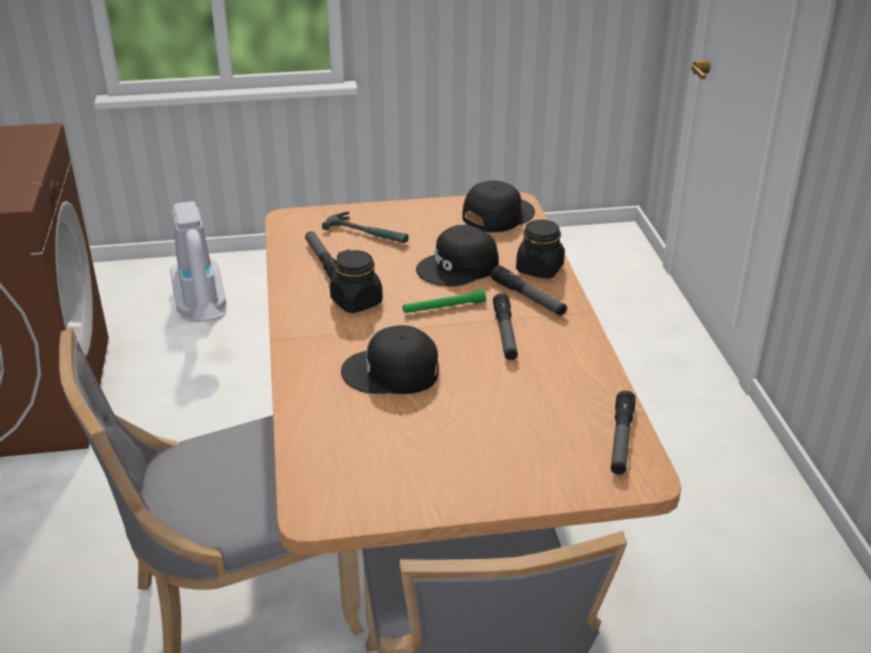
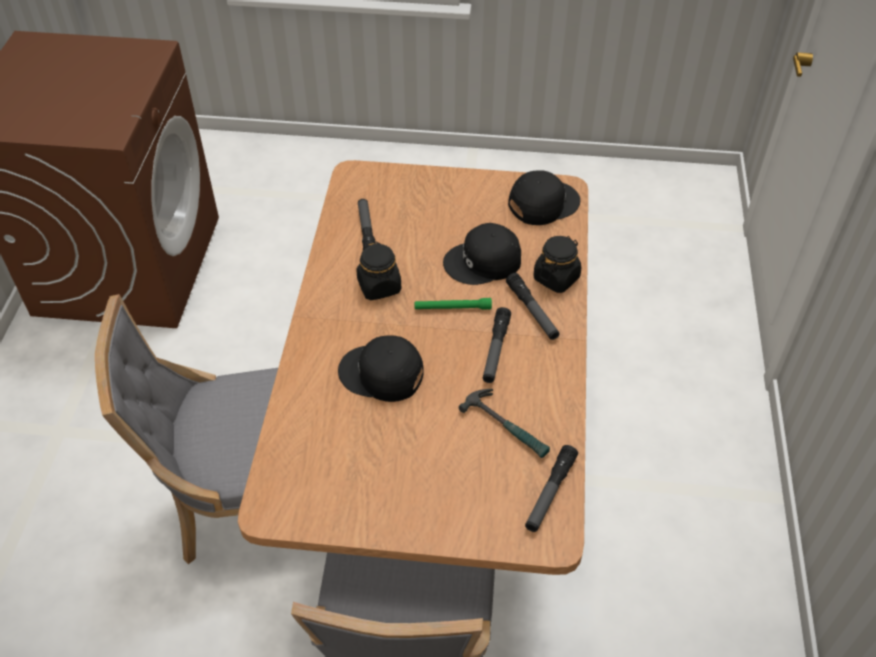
camera: 15 degrees right, 15 degrees up
vacuum cleaner [170,201,226,322] -> none
hammer [322,212,409,244] -> hammer moved to [458,389,550,458]

